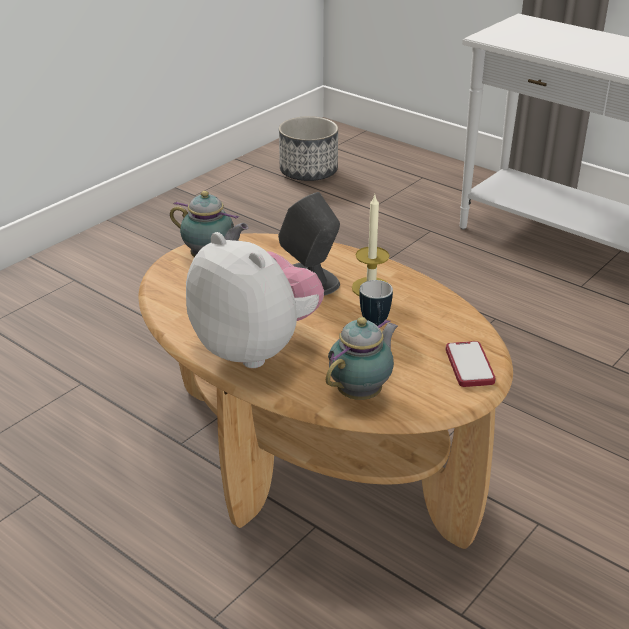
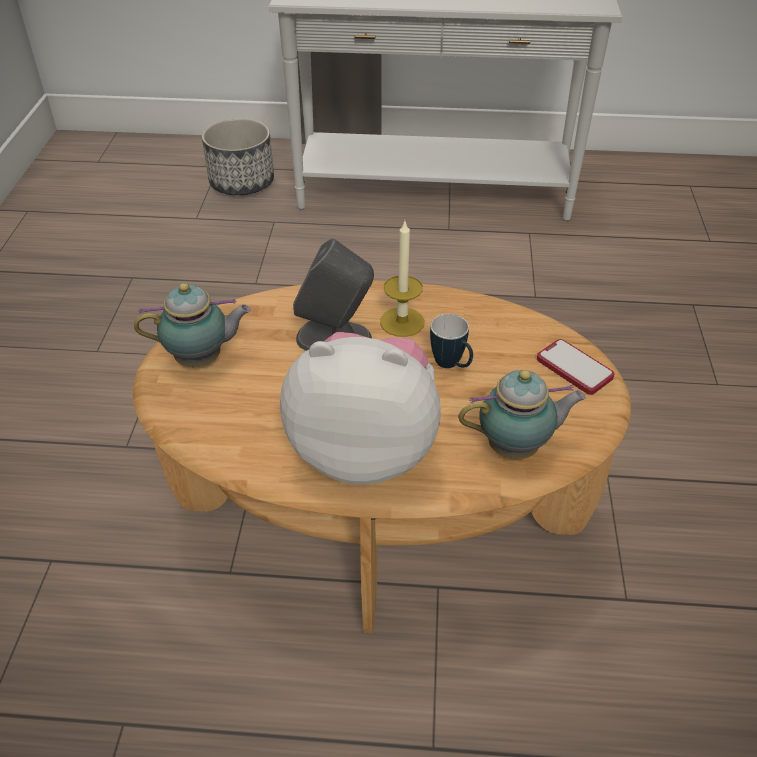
camera: 35 degrees left, 10 degrees up
planter [279,116,338,181] -> planter moved to [202,118,274,195]
teapot [326,317,398,400] -> teapot turned 75 degrees clockwise [458,370,586,459]

